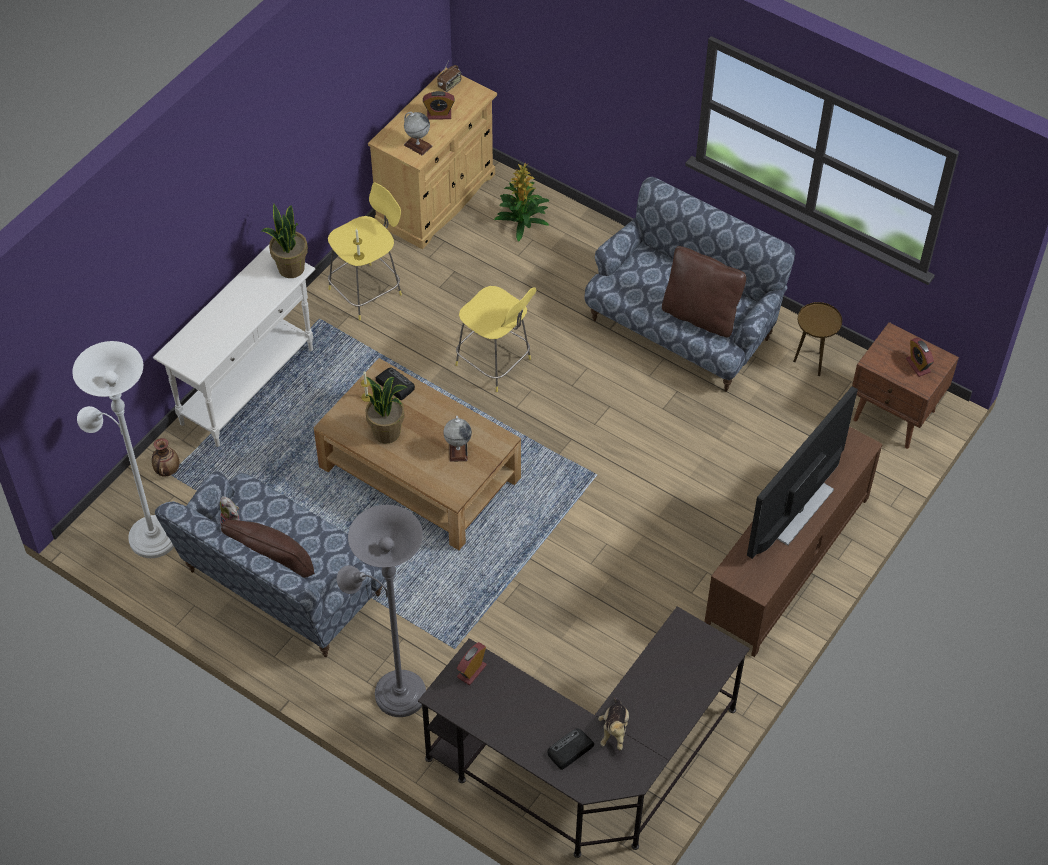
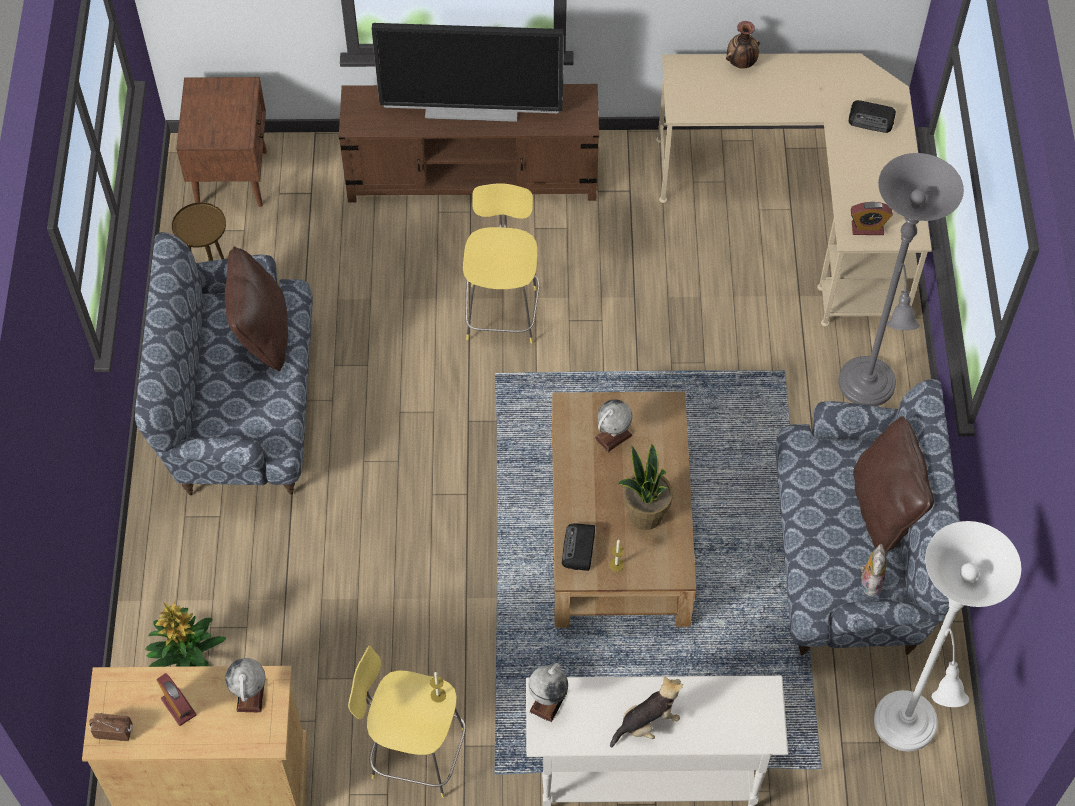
camera: 125 degrees left, 5 degrees up
vase [152,438,179,477] -> vase moved to [726,21,760,68]
potted plant [262,204,308,278] -> globe [529,663,568,722]
black desk [418,606,750,858] -> beige desk [656,53,932,326]
yellow stool [455,286,536,392] -> yellow stool moved to [463,183,540,344]
plush toy [598,697,629,750] -> plush toy moved to [610,676,683,748]
alarm clock [906,338,934,377] -> none

